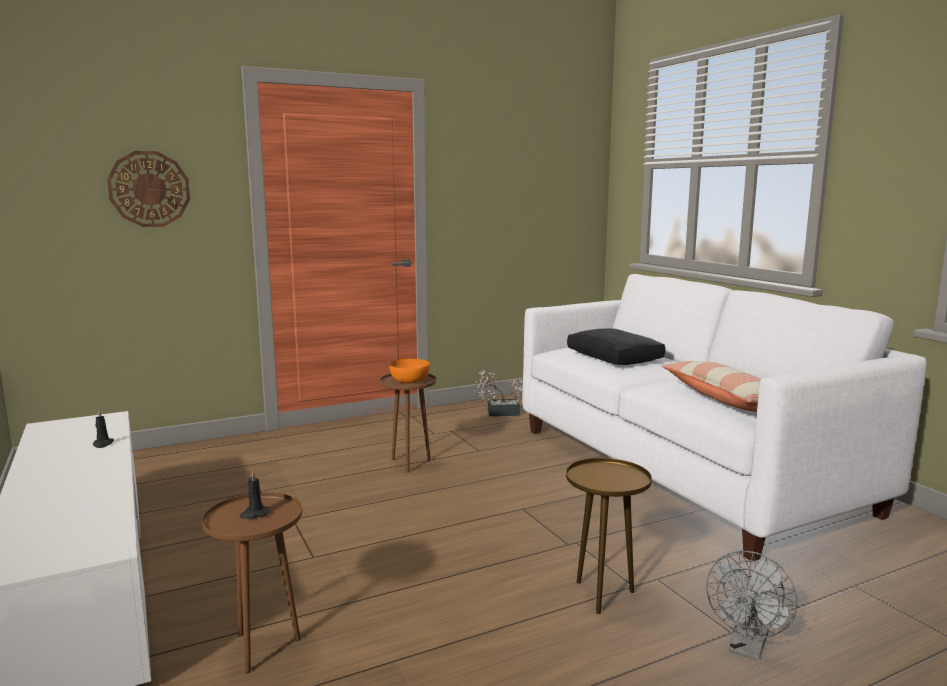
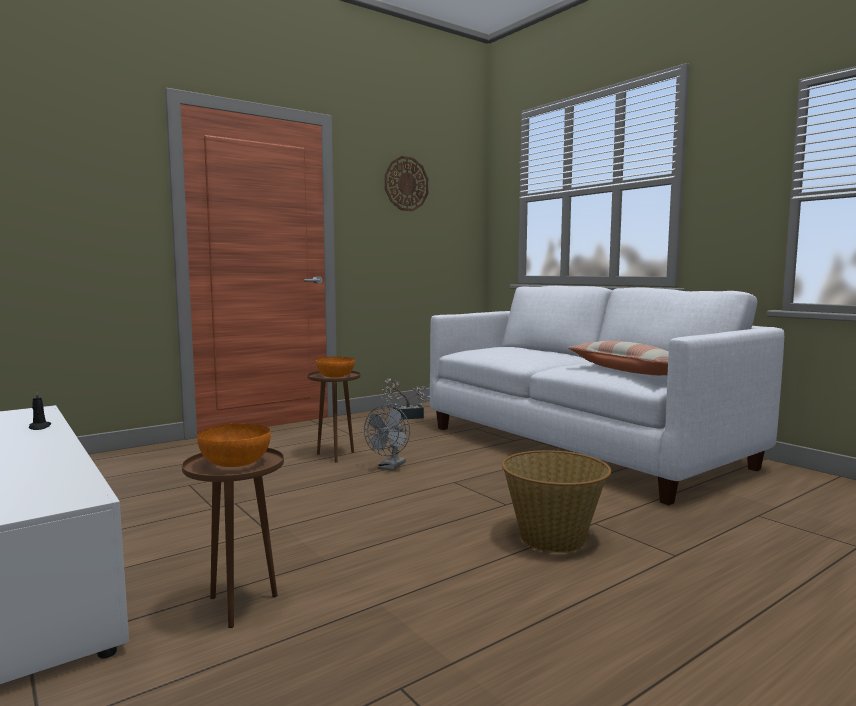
camera: 10 degrees left, 5 degrees down
wall clock [107,151,190,227] -> wall clock moved to [385,156,428,211]
black candle [240,470,270,519] -> orange bowl [197,423,271,467]
brown side table [566,458,652,614] -> basket [502,450,611,553]
black pillow [567,328,666,365] -> none
grey fan [706,551,797,660] -> grey fan moved to [364,405,410,471]

